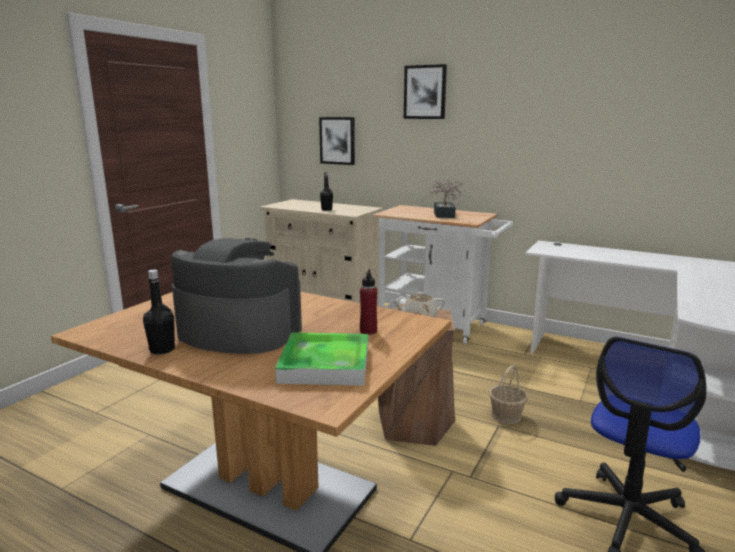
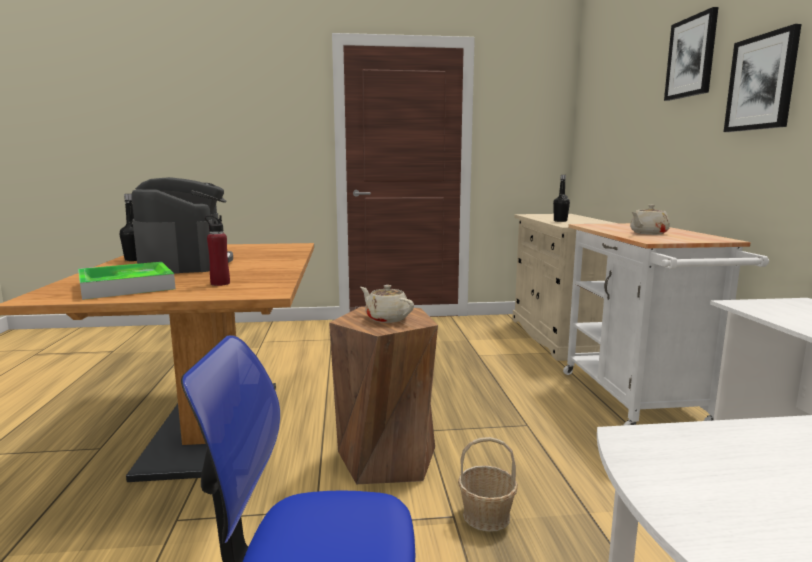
camera: 55 degrees right, 5 degrees down
picture [319,117,355,165] -> picture moved to [724,24,802,132]
potted plant [431,177,465,218] -> beige teapot [630,205,670,235]

